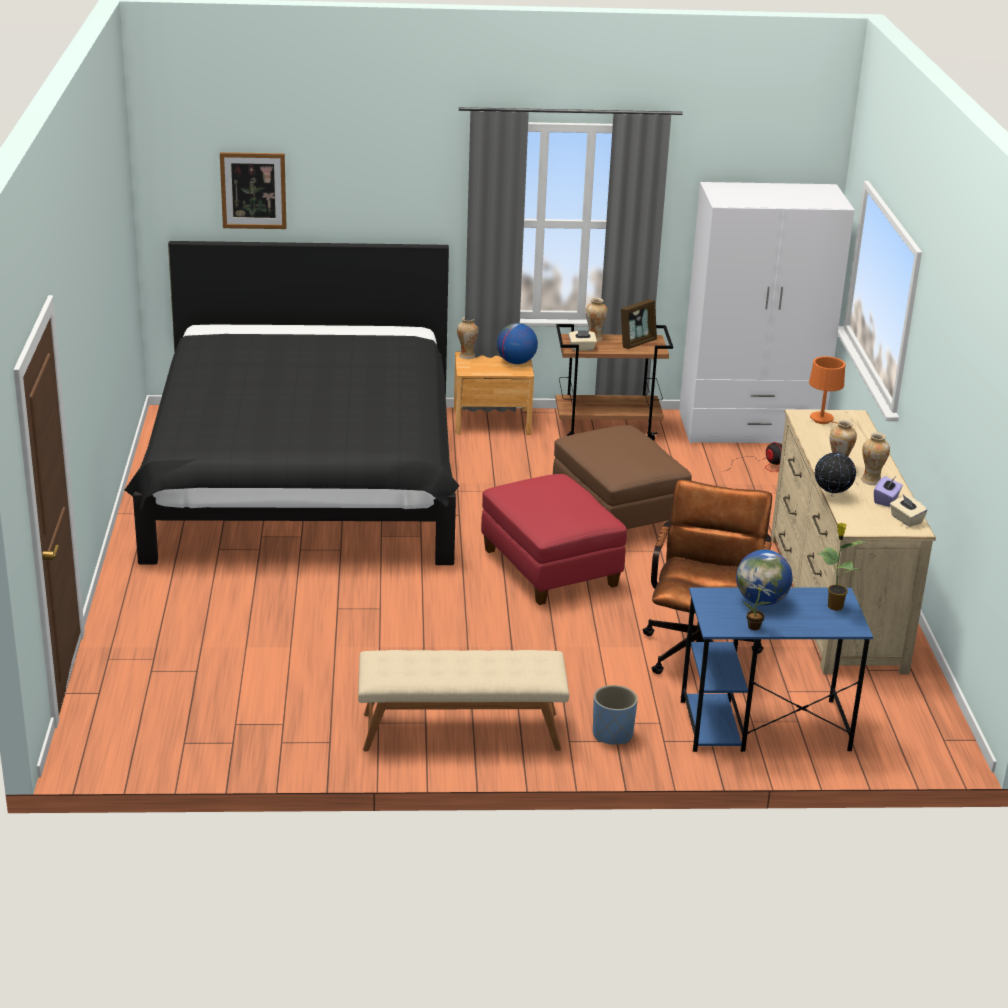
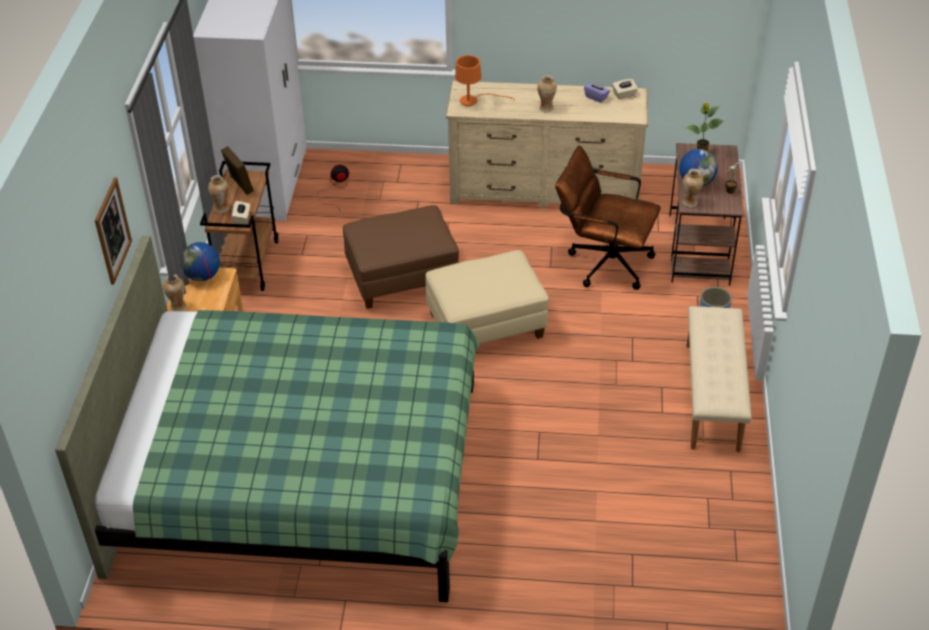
camera: 80 degrees left, 15 degrees up
black bed [125,241,460,565] -> green bed [55,236,479,602]
picture [220,152,287,229] -> picture moved to [95,177,132,285]
red ottoman [481,474,627,605] -> beige ottoman [425,250,549,344]
blue desk [680,587,873,752] -> brown desk [669,143,744,285]
globe [815,451,856,497] -> none
vase [861,432,890,485] -> vase moved to [682,169,704,207]

